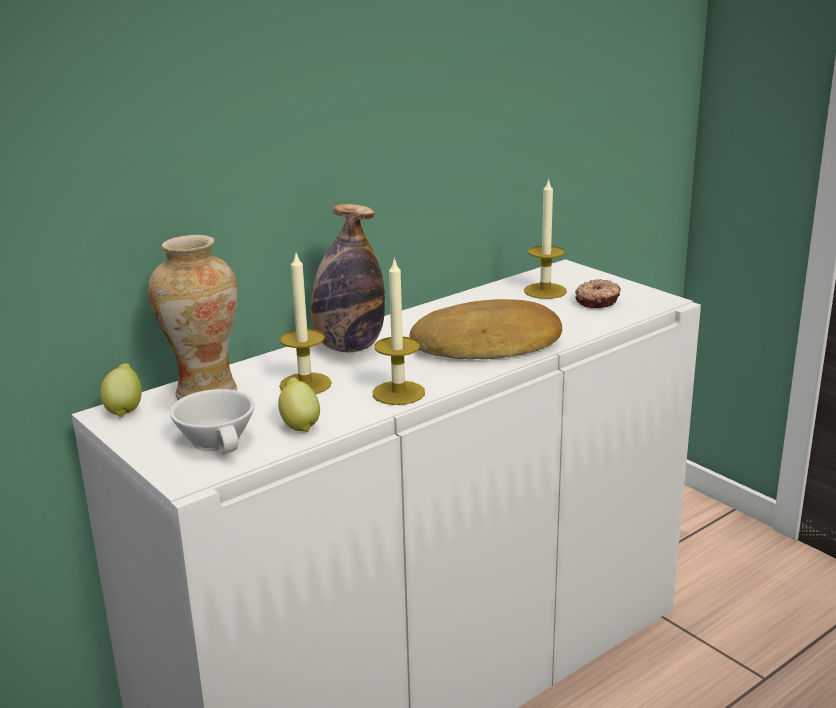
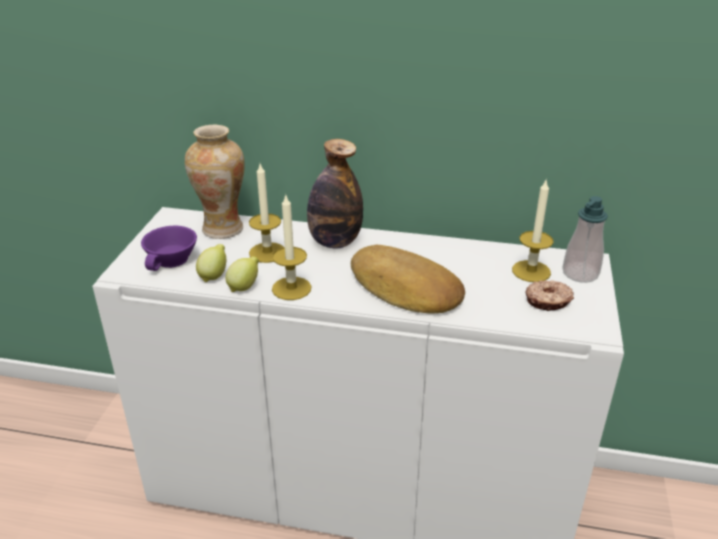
camera: 50 degrees right, 10 degrees up
lemon [100,363,142,417] -> lemon moved to [226,256,259,292]
white cup [170,389,255,454] -> purple cup [141,226,197,271]
none -> soap dispenser [562,196,608,283]

